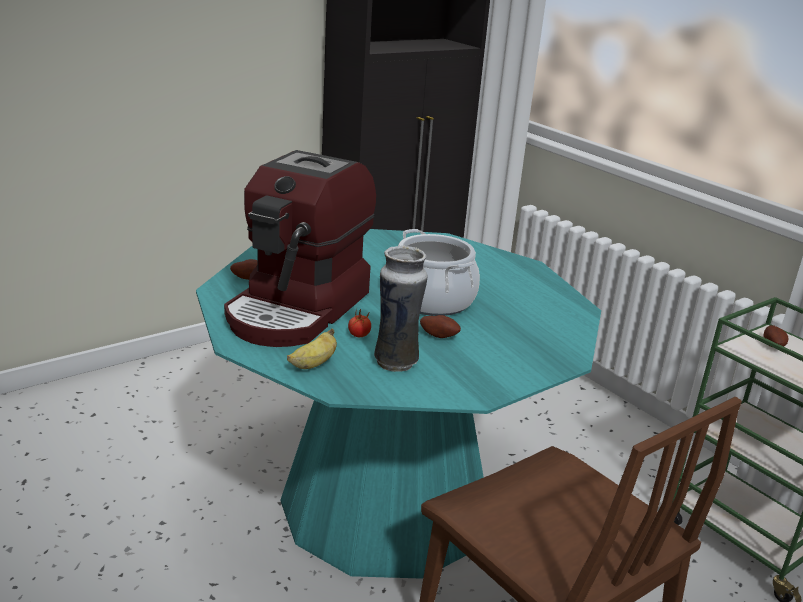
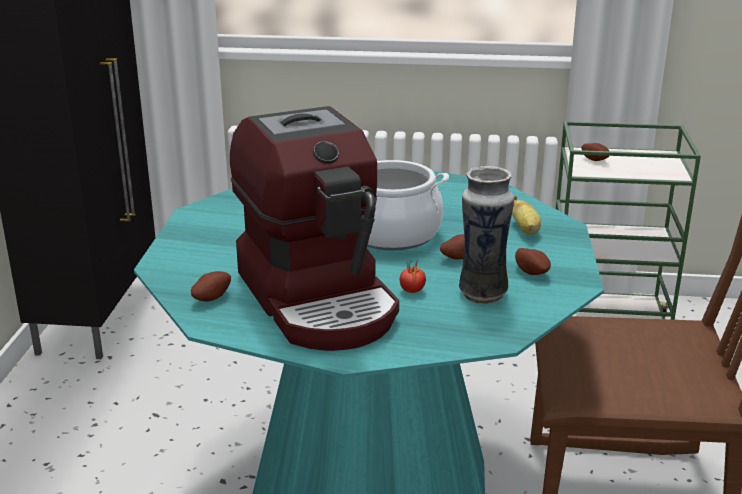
camera: 45 degrees left, 0 degrees up
banana [287,328,337,369] -> banana moved to [512,196,541,235]
none -> potato [515,248,551,275]

